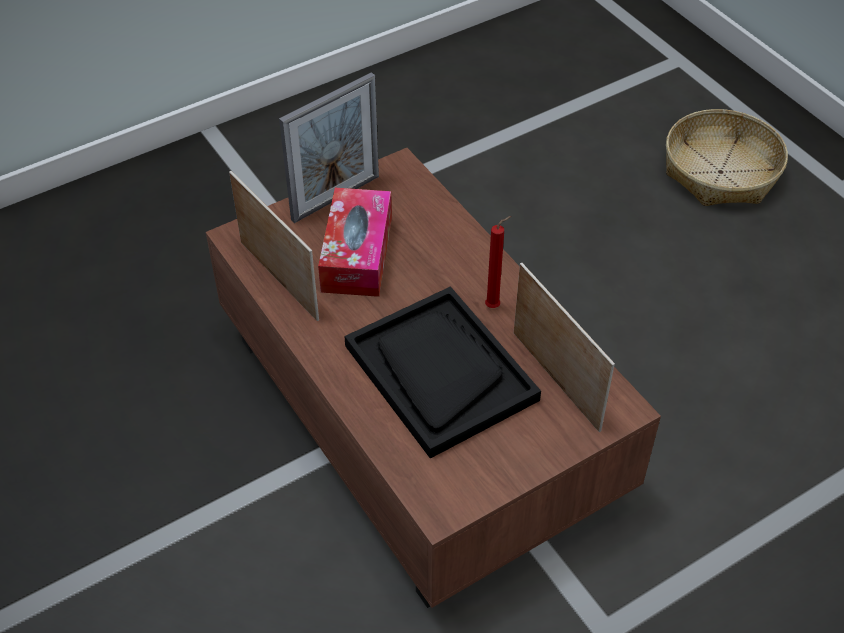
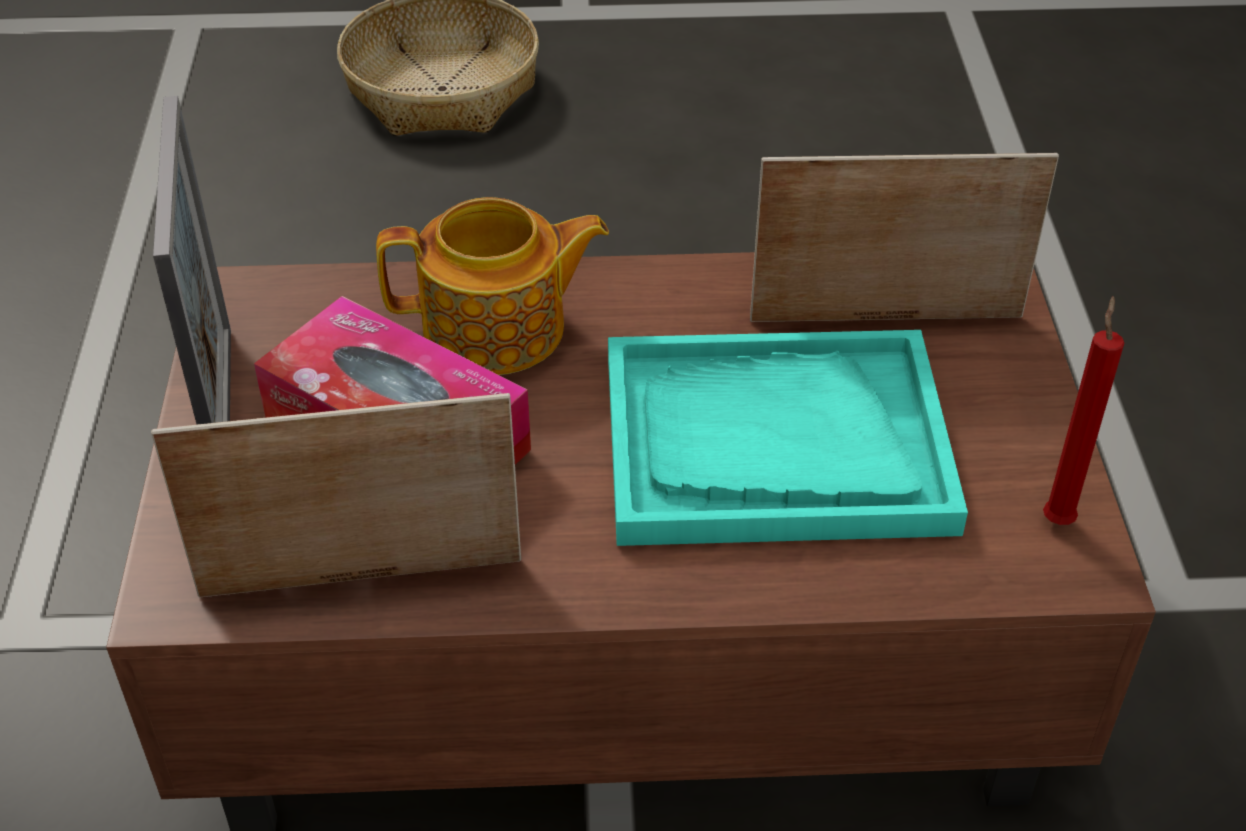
camera: 60 degrees left, 5 degrees down
black tray [344,286,541,459] -> turquoise tray [608,330,968,546]
red candle [485,216,511,308] -> red candle moved to [1043,296,1124,525]
none -> teapot [376,197,609,375]

